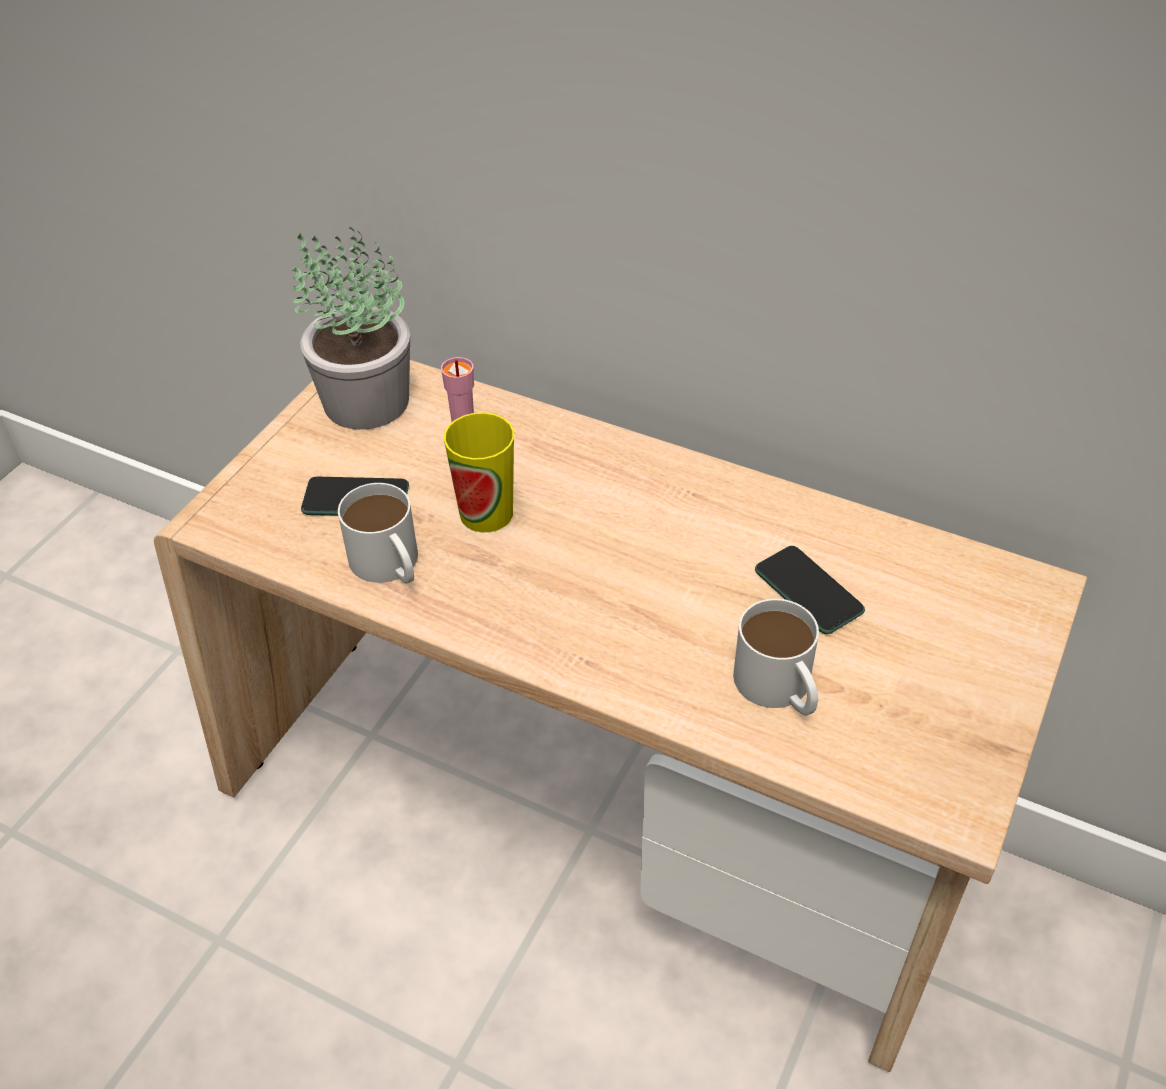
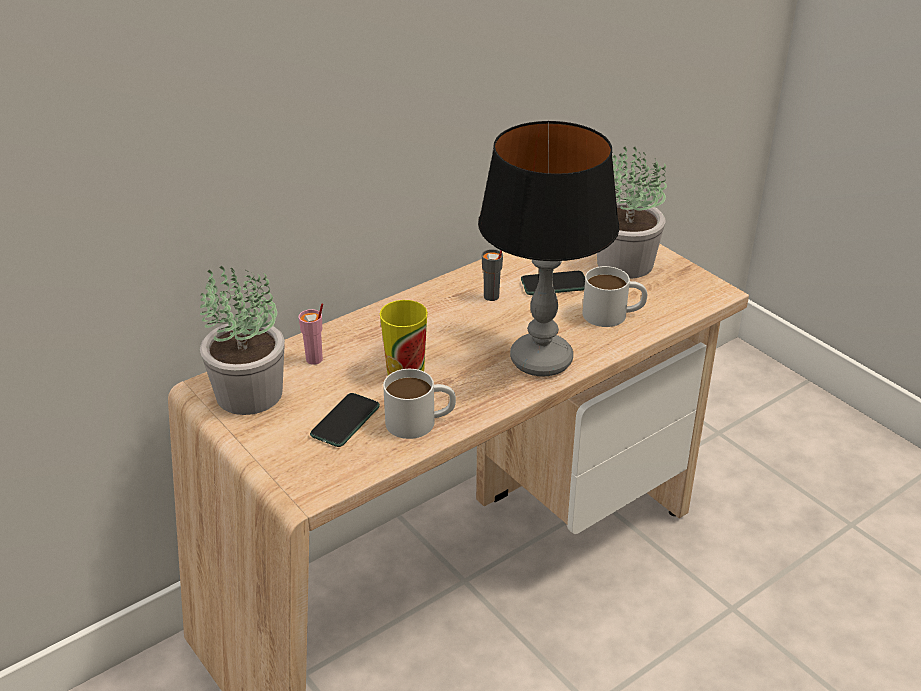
camera: 65 degrees left, 10 degrees down
none -> table lamp [478,121,619,377]
none -> grey cup [482,249,503,301]
none -> potted plant [597,147,667,279]

